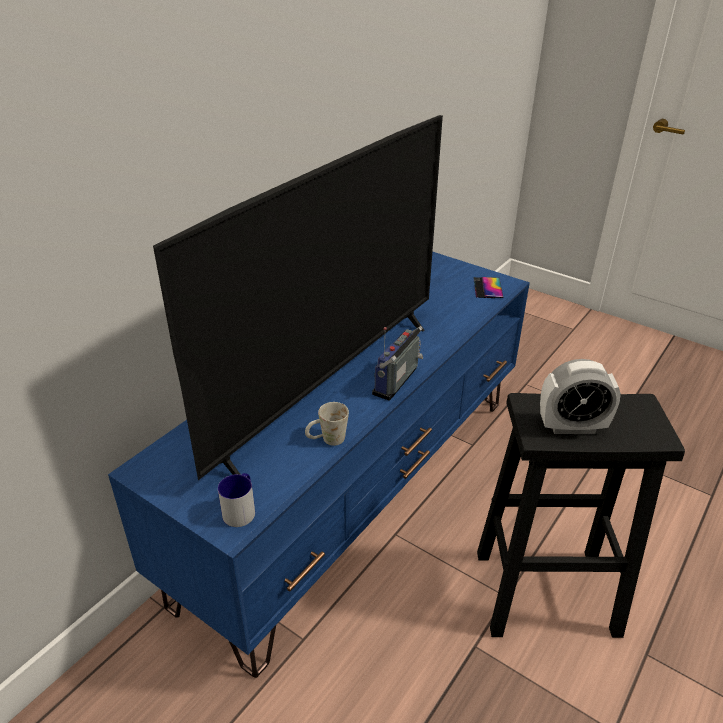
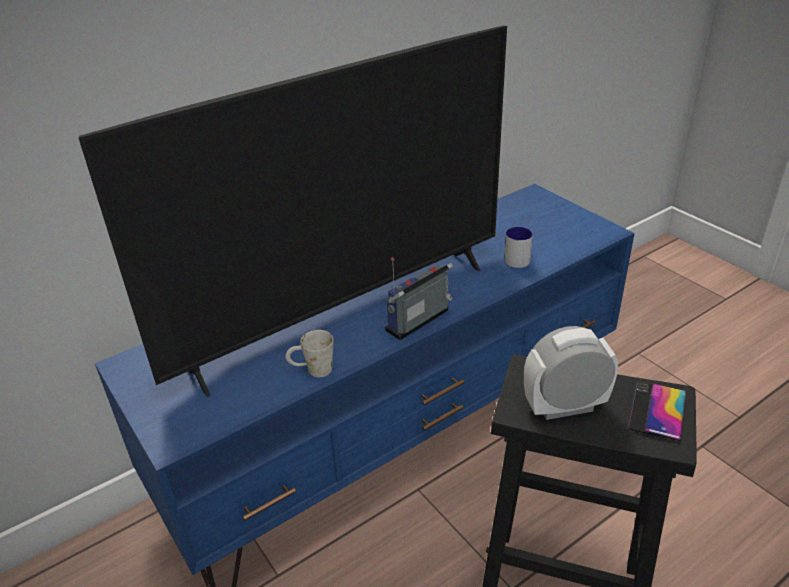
camera: 20 degrees right, 0 degrees up
mug [218,473,255,527] -> mug moved to [504,227,533,268]
phone [473,277,503,298] -> phone moved to [628,381,686,441]
alarm clock [540,359,621,434] -> alarm clock turned 150 degrees clockwise [524,326,618,420]

